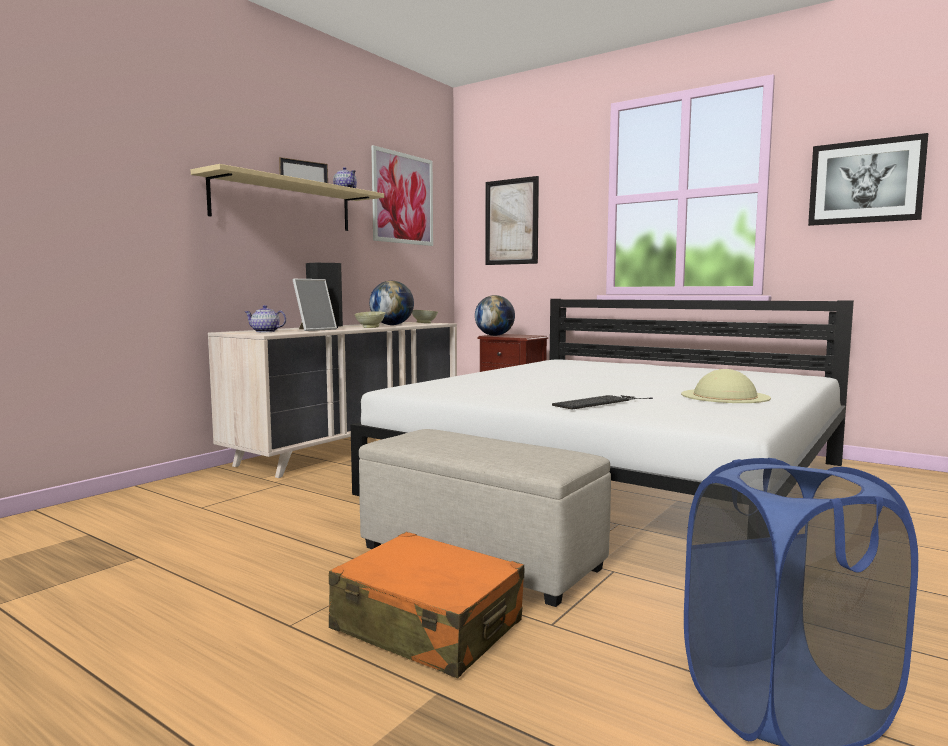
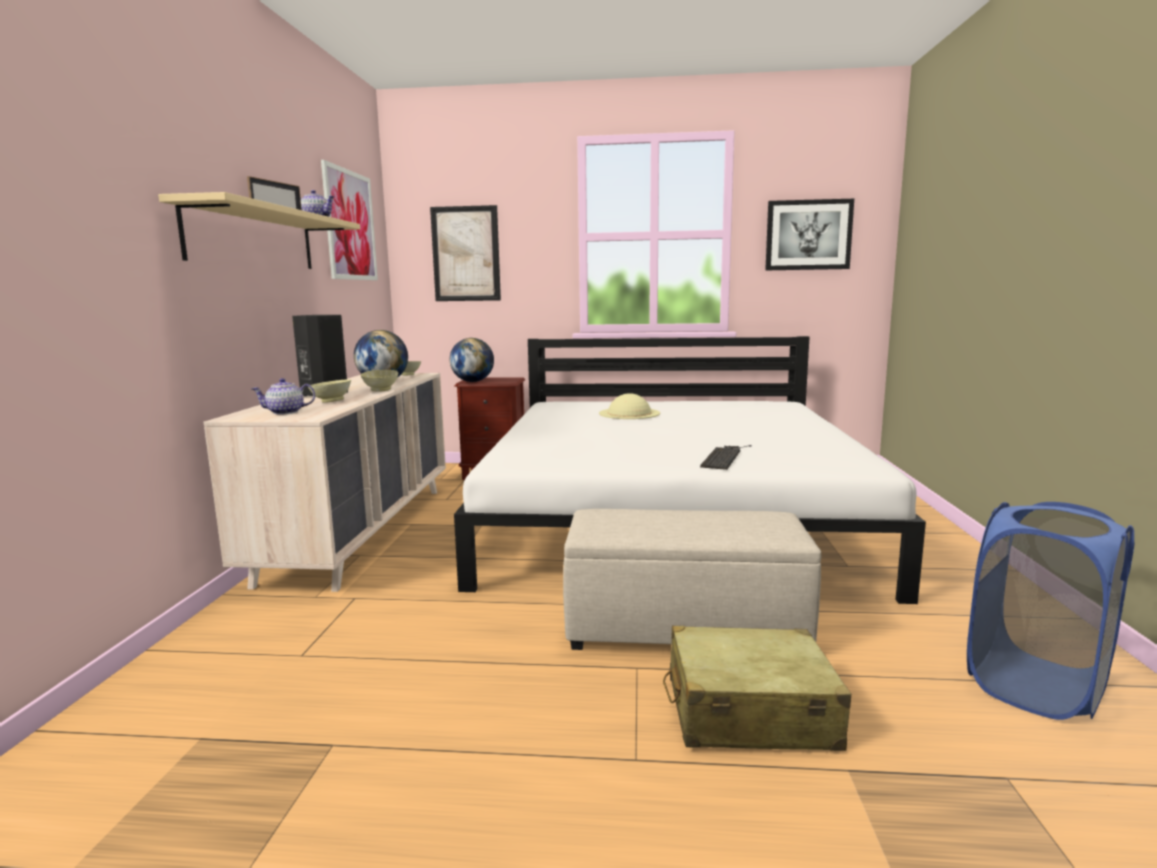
camera: 30 degrees left, 5 degrees up
picture frame [293,279,337,331] -> beige bowl [308,379,351,403]
orange suitcase [329,532,524,678] -> beige suitcase [663,625,851,751]
beige hat [681,369,771,403] -> beige hat moved to [599,393,660,419]

